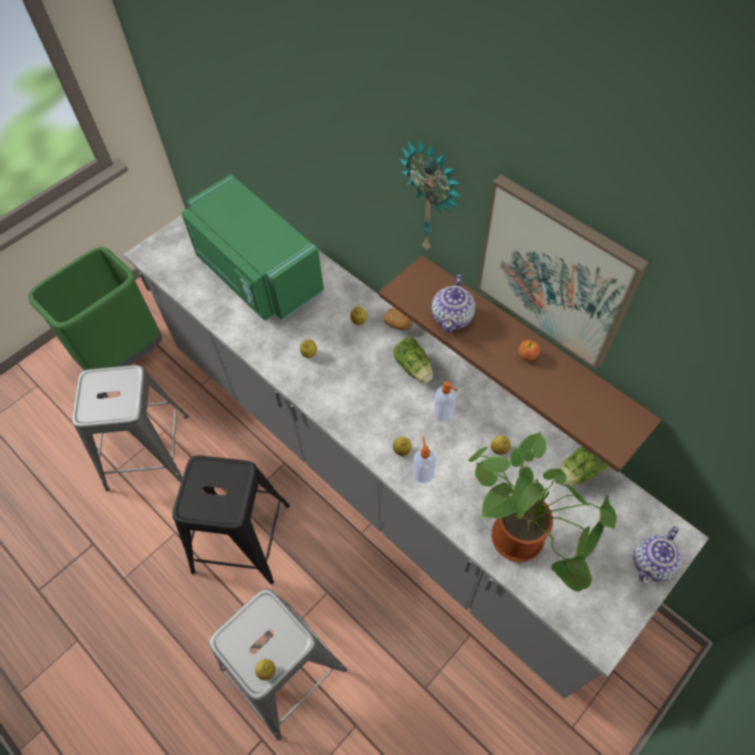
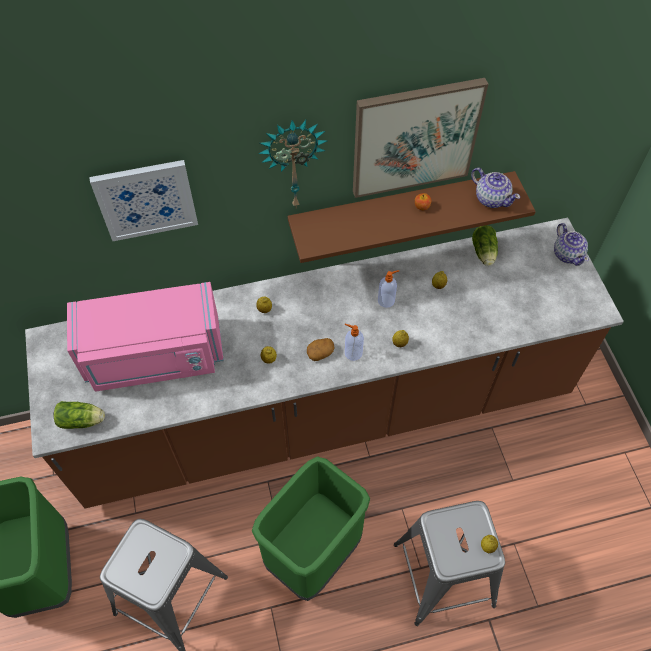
camera: 60 degrees left, 0 degrees up
grey counter [124,215,709,698] -> brown counter [25,218,624,508]
black stool [172,455,290,584] -> green trash can [252,456,370,601]
green microwave [181,174,324,321] -> pink microwave [67,282,224,392]
potato [384,308,413,330] -> potato moved to [307,338,335,361]
lettuce [394,337,433,383] -> lettuce moved to [54,401,105,429]
soap dispenser [413,436,436,483] -> soap dispenser moved to [345,324,364,361]
teapot [432,274,475,333] -> teapot moved to [471,168,520,208]
potted plant [468,431,617,592] -> none
none -> picture [89,160,198,241]

